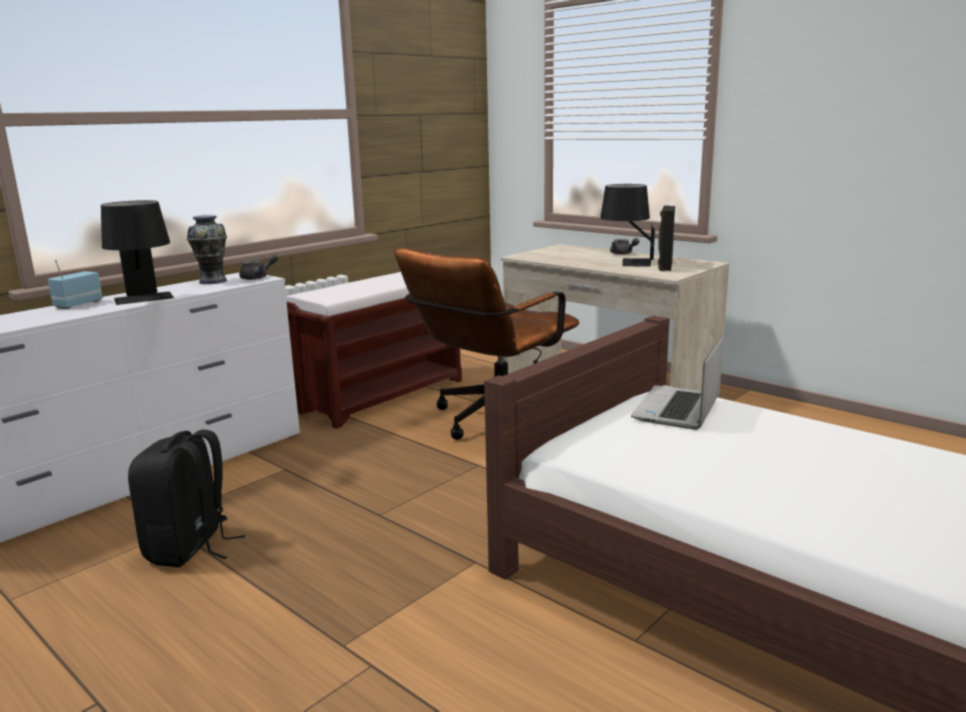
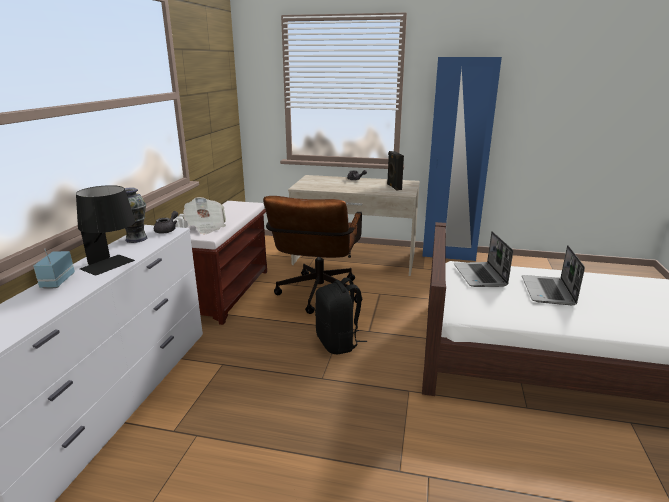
camera: 30 degrees left, 5 degrees up
black backpack [128,430,245,567] -> black backpack moved to [315,278,367,354]
black table lamp [600,184,655,267] -> none
none -> newspaper [183,197,226,234]
none -> blue wardrobe [422,57,502,261]
none -> laptop [522,245,585,305]

